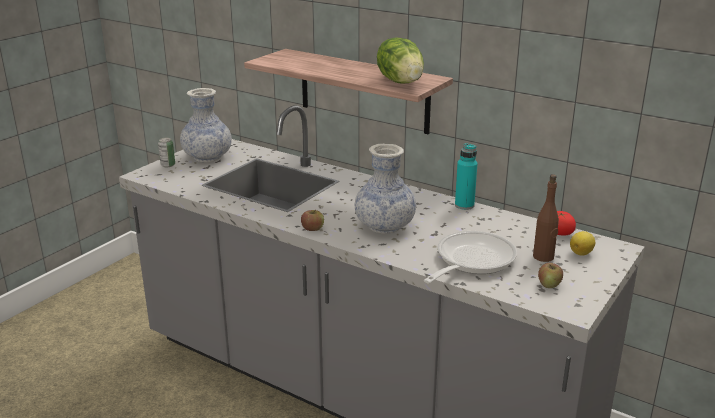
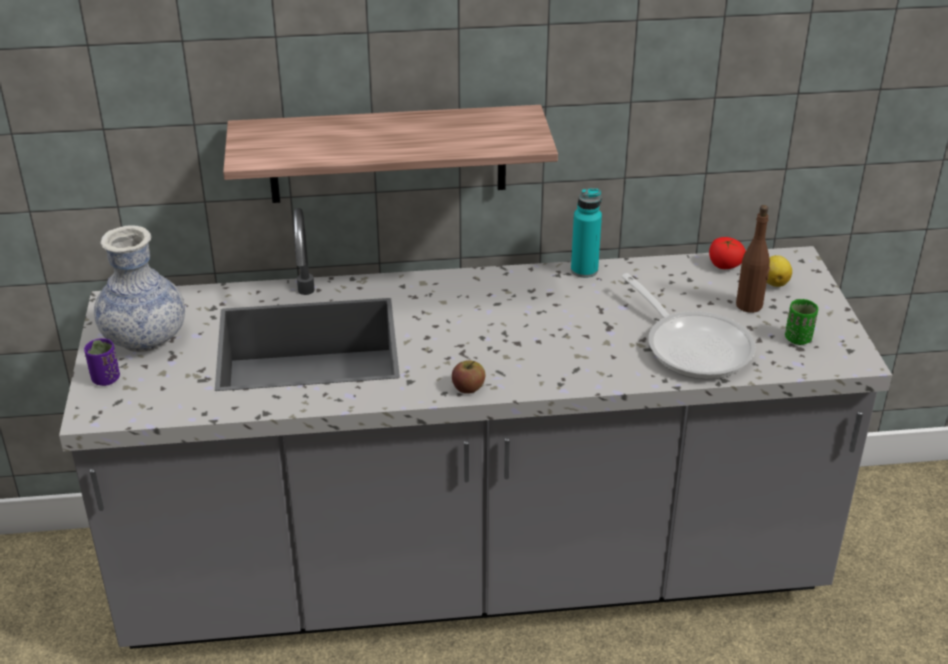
camera: 40 degrees left, 10 degrees up
can [158,137,175,167] -> purple cup [84,338,120,386]
vase [355,144,416,234] -> none
lettuce [377,37,424,83] -> none
frying pan [424,231,517,283] -> frying pan turned 150 degrees clockwise [622,273,756,380]
apple [538,263,563,288] -> green cup [785,299,818,345]

